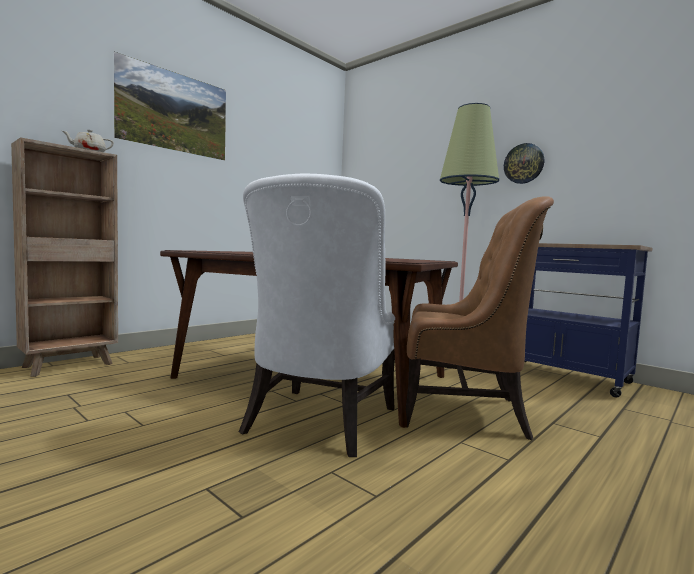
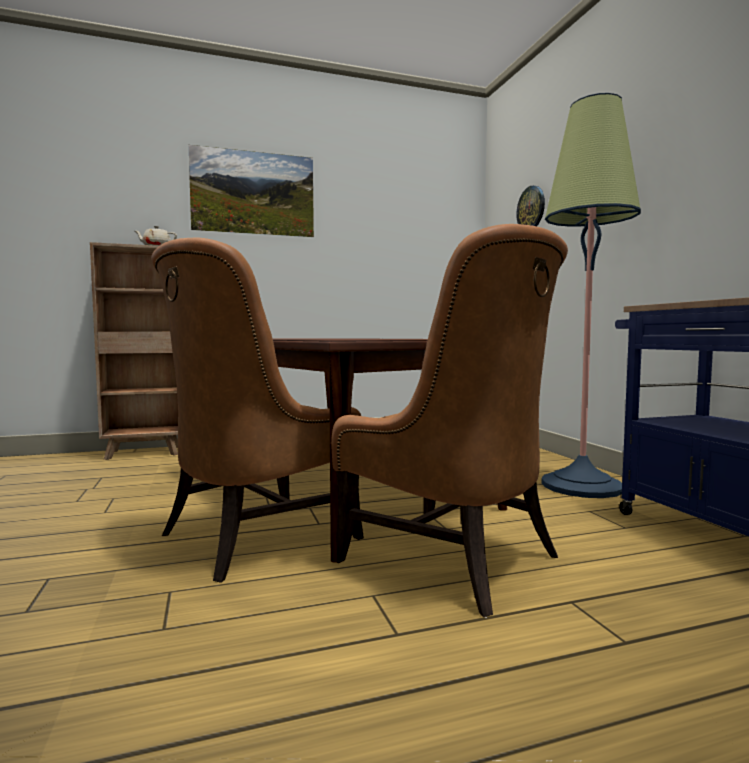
camera: 30 degrees right, 0 degrees up
white chair [239,174,395,457] -> brown chair [151,238,364,583]
wall clock [504,143,544,184] -> wall clock moved to [516,186,545,226]

